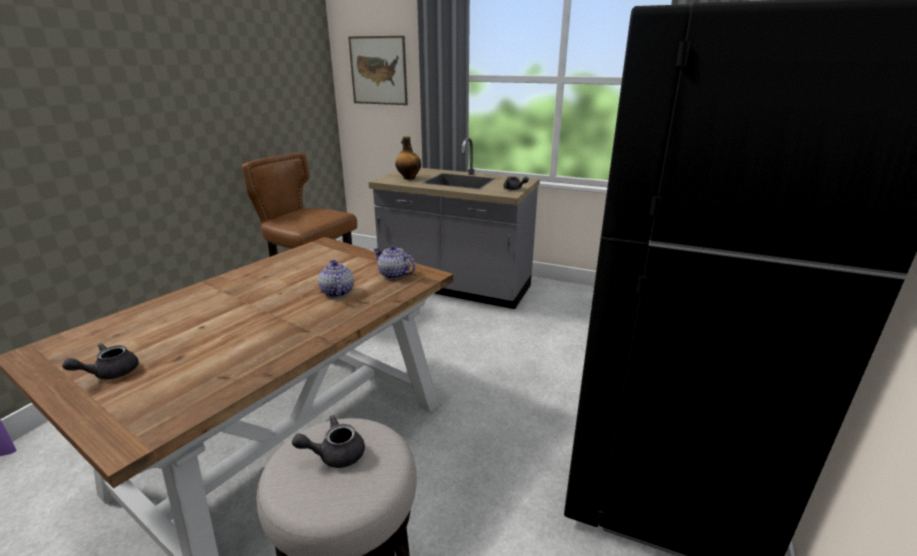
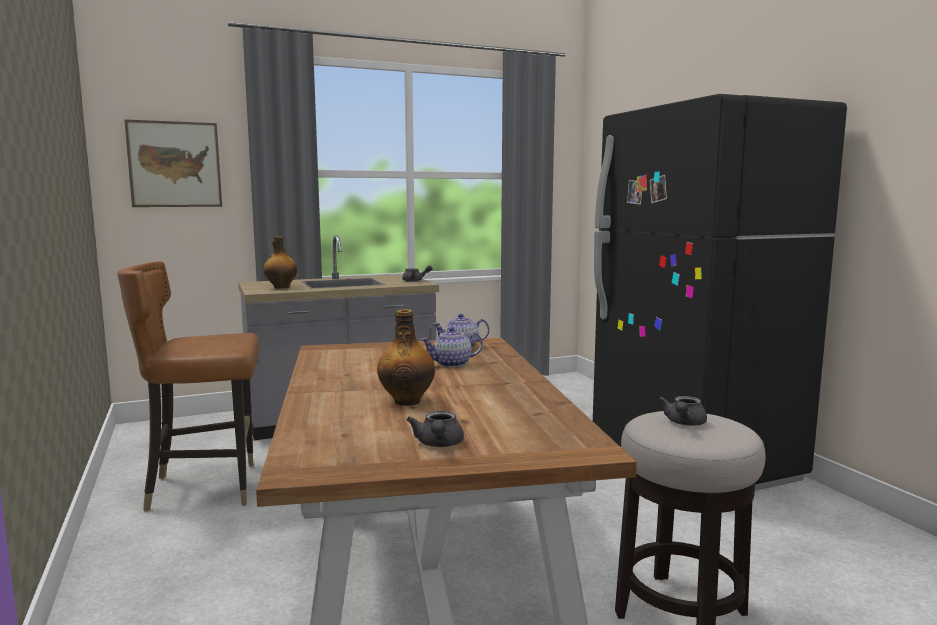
camera: 45 degrees left, 15 degrees down
teapot [318,259,354,298] -> teapot turned 45 degrees counterclockwise [421,327,483,367]
none -> bottle [377,309,435,406]

